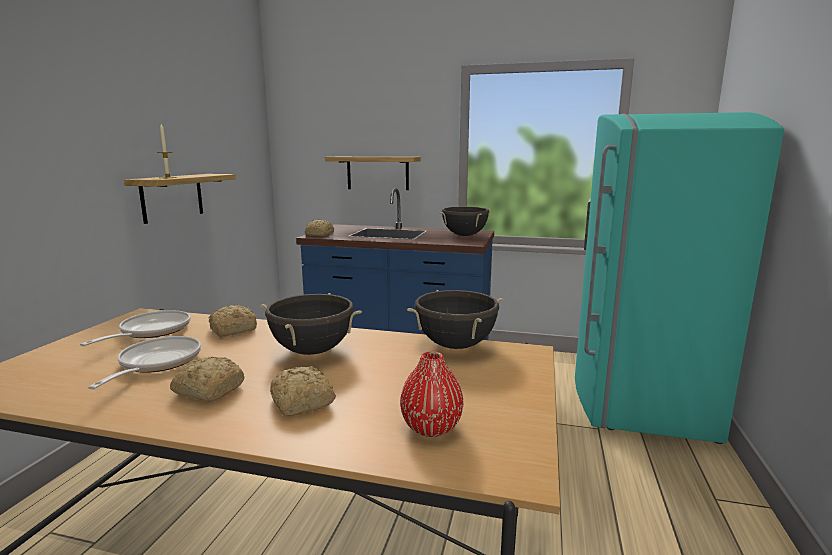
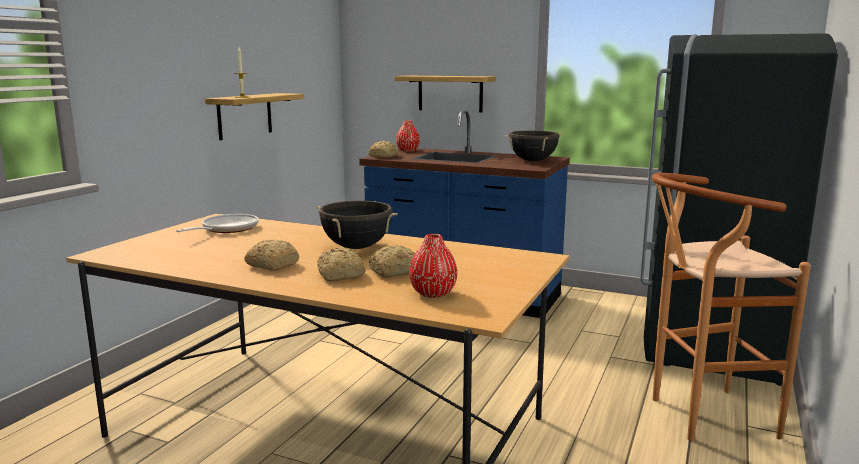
camera: 10 degrees right, 0 degrees up
frying pan [88,336,201,389] -> none
bread [208,305,257,337] -> bread moved to [369,245,415,277]
black cooking pot [407,290,503,349] -> none
turquoise fridge [575,112,784,444] -> grey fridge [640,33,838,386]
none -> red vase [396,121,420,152]
none -> brown stool [652,173,811,441]

